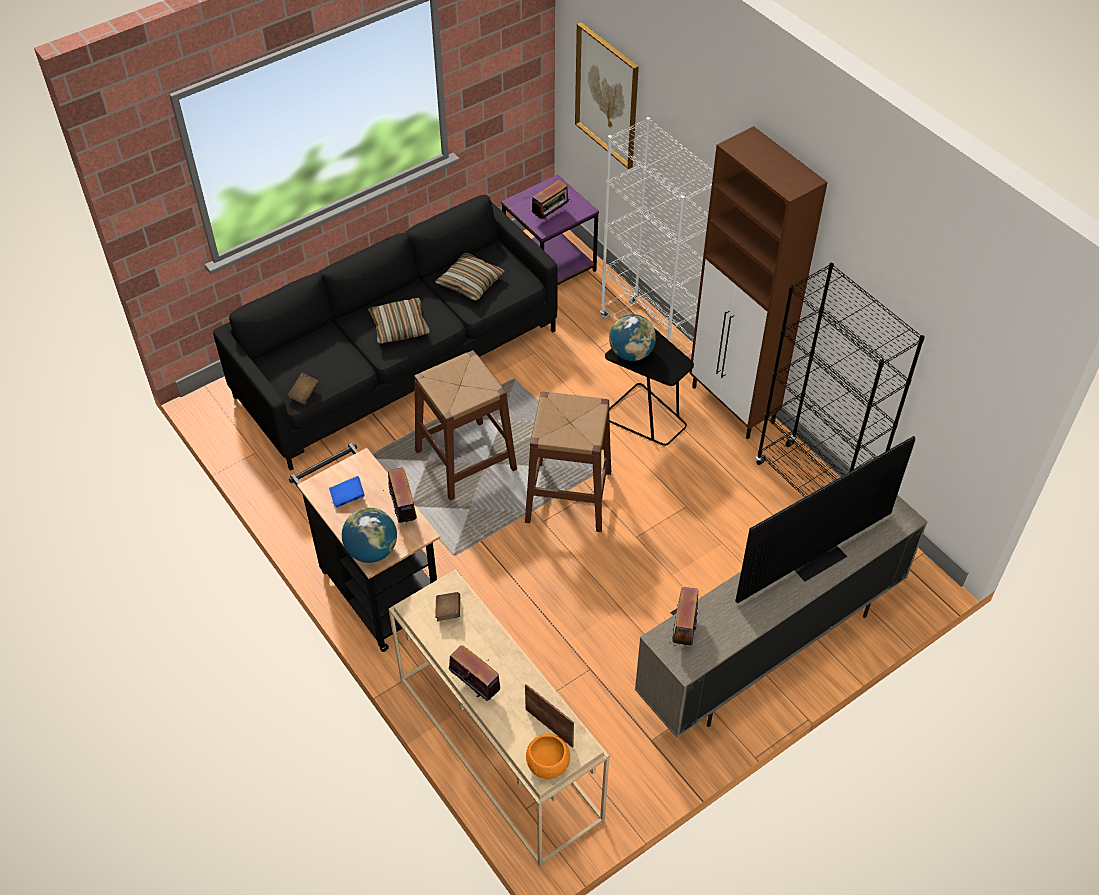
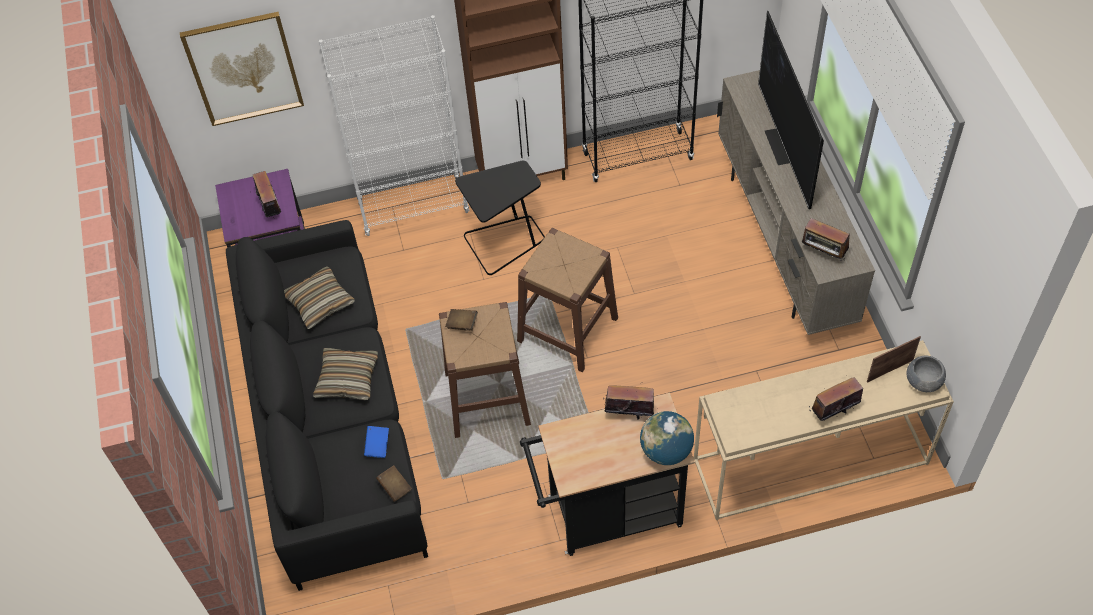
camera: 65 degrees left, 5 degrees up
blue book [329,476,365,508] -> blue book moved to [364,426,389,458]
brown book [435,592,460,622] -> brown book moved to [445,309,478,331]
orange bowl [526,734,570,779] -> grey bowl [906,356,946,392]
globe [609,314,656,361] -> none

